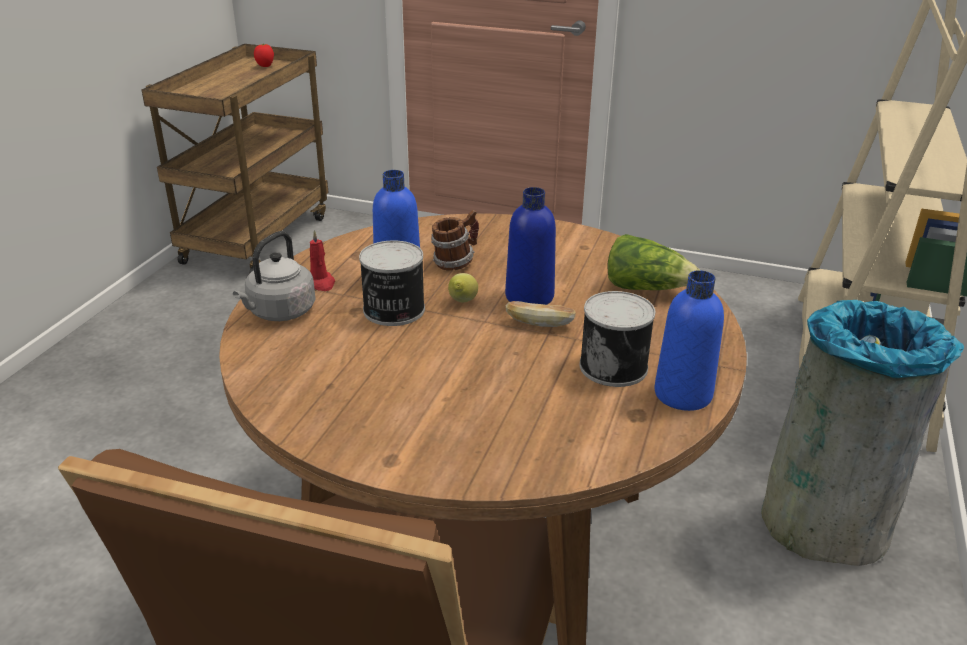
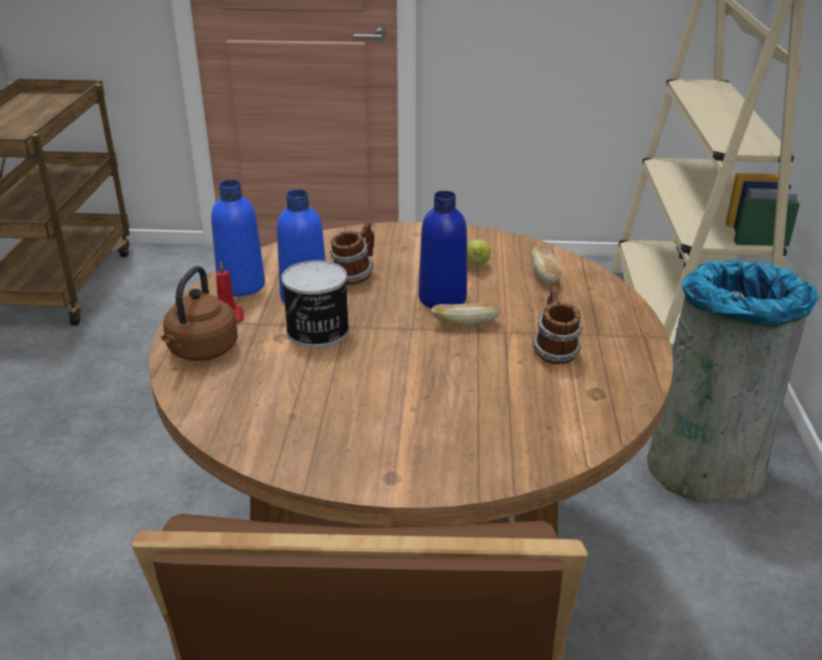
camera: 15 degrees left, 0 degrees up
grey kettle [233,231,316,321] -> brown kettle [161,266,238,361]
tomato [254,44,274,67] -> none
lemon [448,273,478,303] -> lemon moved to [467,240,491,267]
can [580,291,655,387] -> mug [532,287,583,364]
lettuce [607,234,700,290] -> bread [531,246,562,283]
blue bottle [654,270,724,411] -> blue bottle moved to [211,180,265,296]

